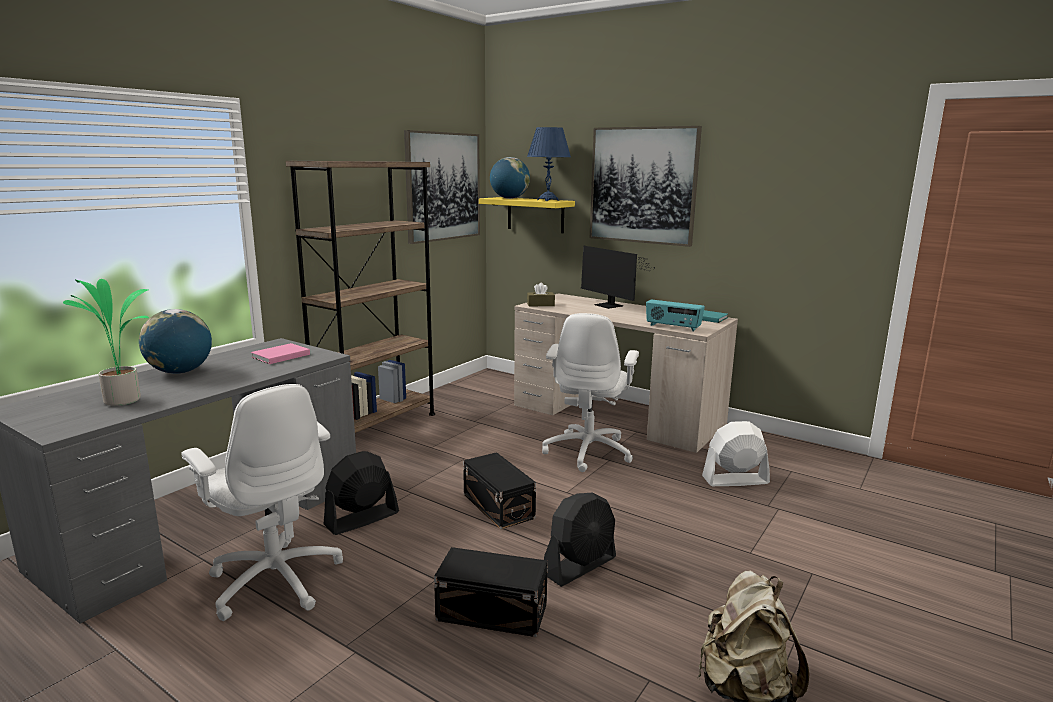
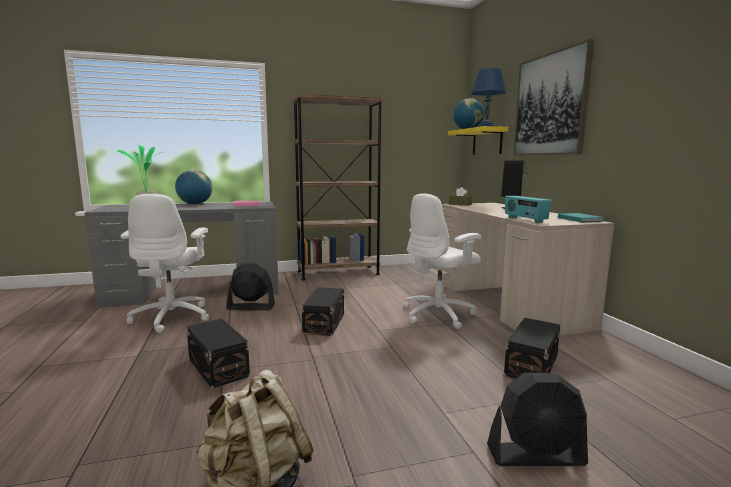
camera: 40 degrees right, 5 degrees down
picture [404,130,480,244] -> none
black fan [544,493,616,587] -> black fan moved to [487,373,588,466]
white fan [702,421,770,486] -> black storage box [504,318,560,379]

